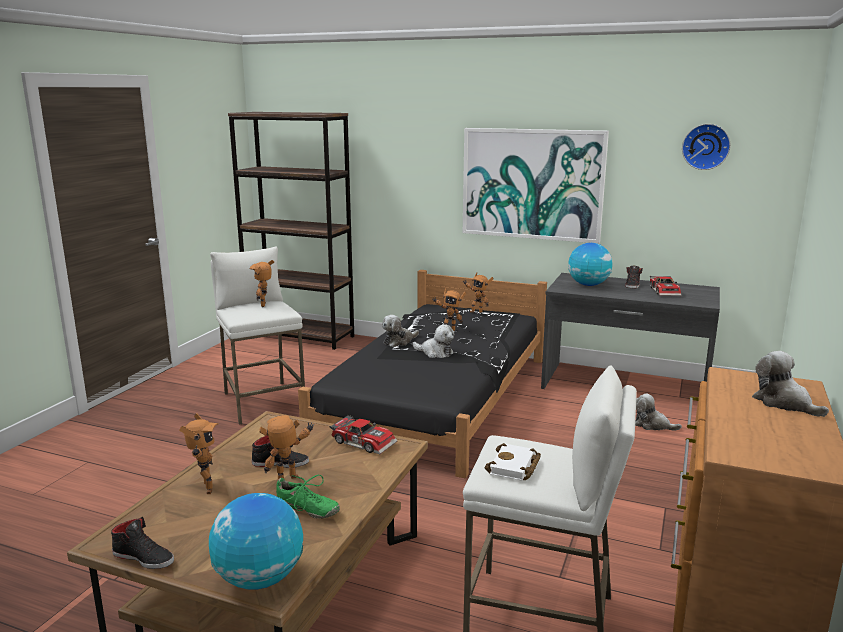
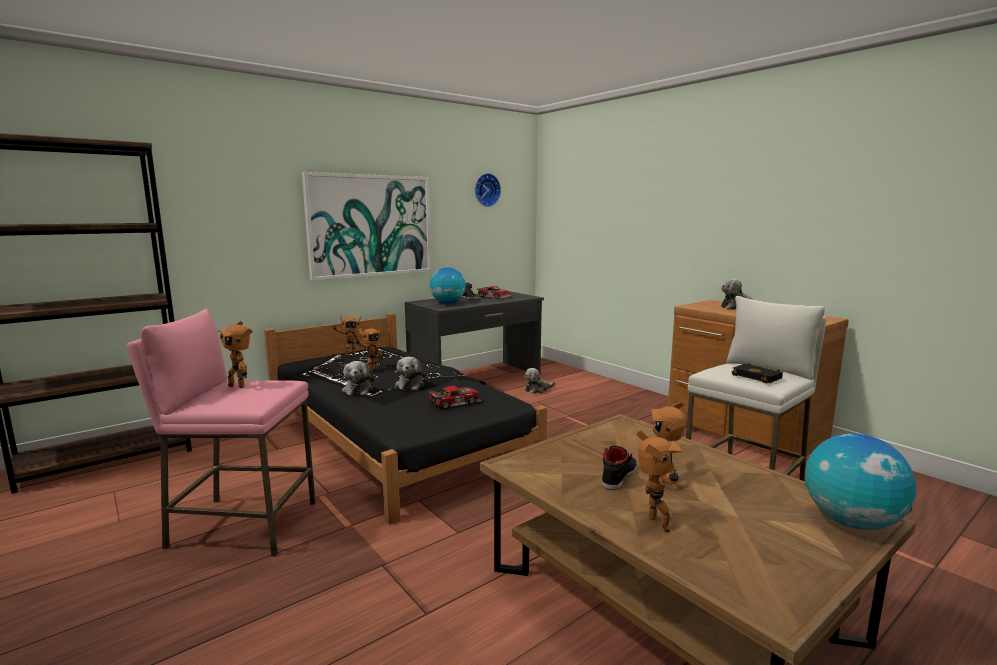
camera: 60 degrees left, 5 degrees down
black shoe [111,517,174,569] -> none
toy robot [179,413,219,494] -> toy robot turned 60 degrees clockwise [637,430,682,532]
white stool [210,247,305,425] -> pink stool [126,309,316,556]
green shoe [276,475,340,519] -> none
toy car [329,415,397,454] -> toy car moved to [428,386,482,409]
plush toy [412,324,454,358] -> plush toy turned 120 degrees clockwise [395,357,426,390]
white book [484,443,541,481] -> black book [732,362,783,383]

